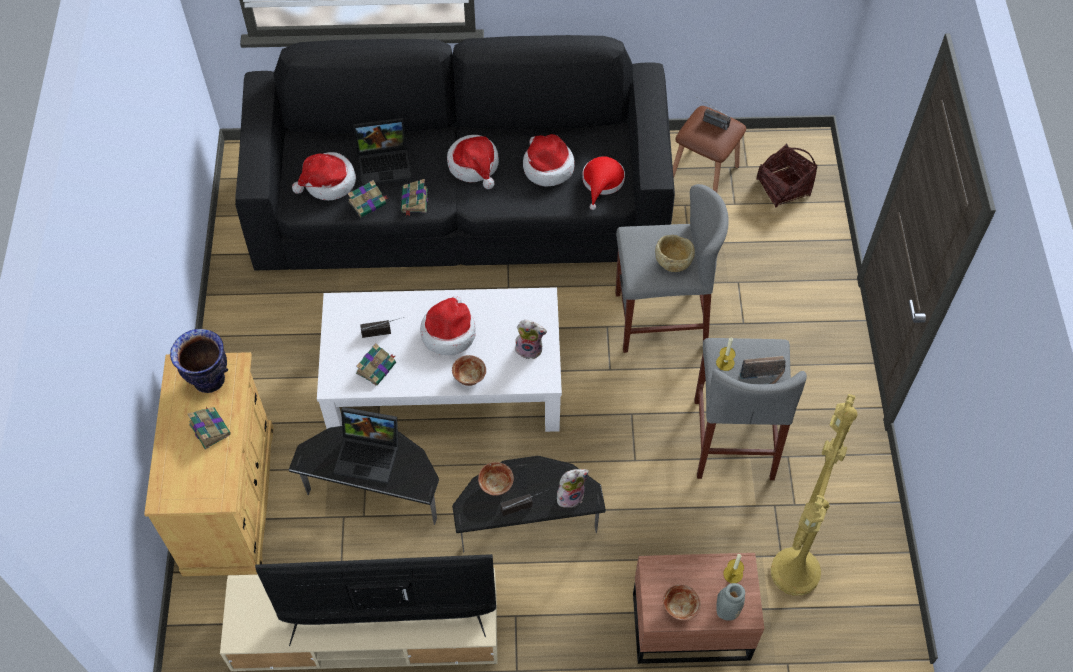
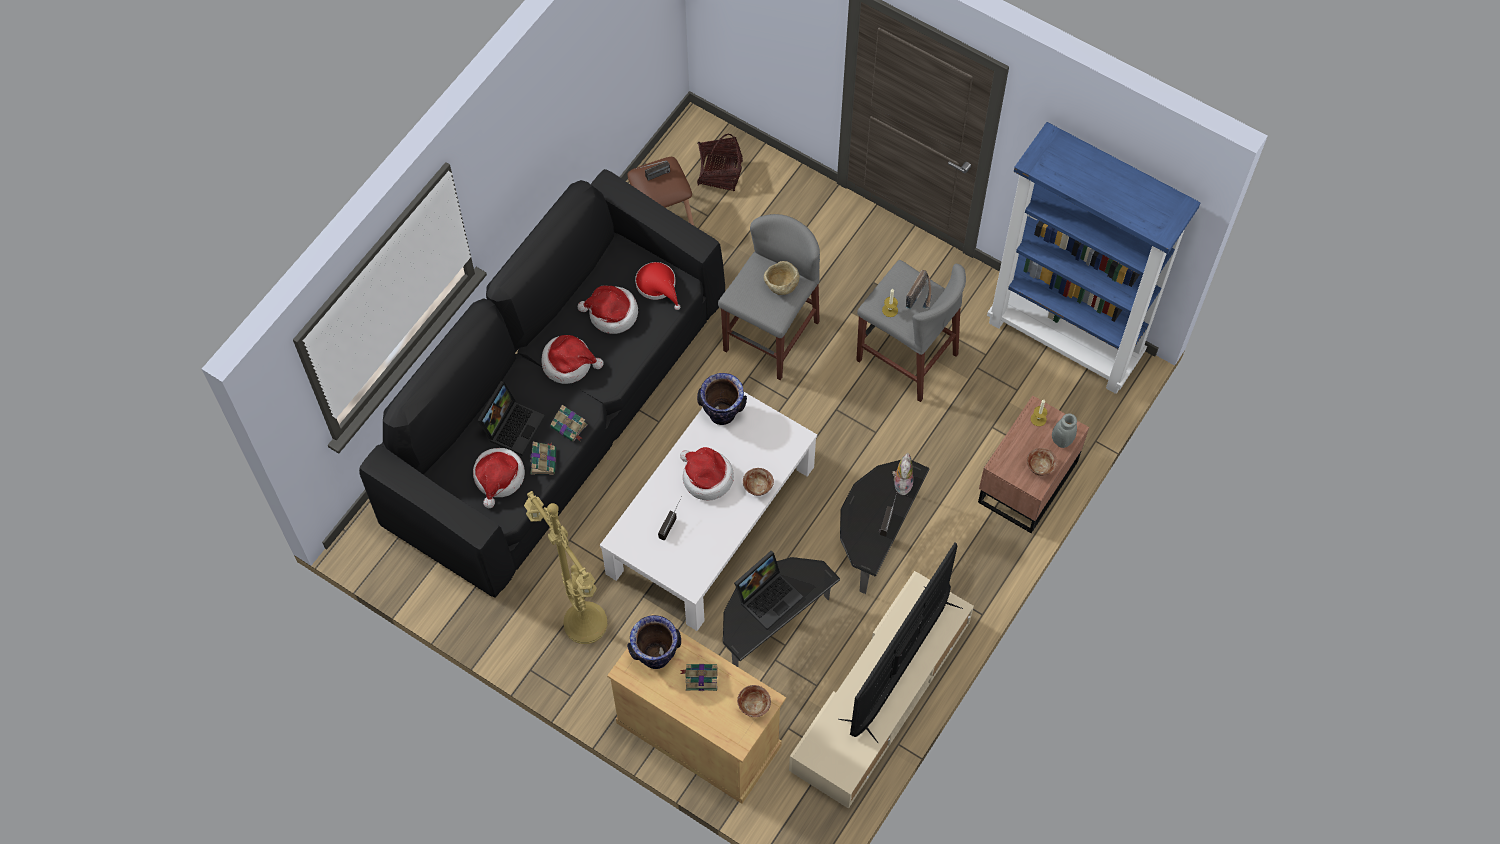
camera: 55 degrees left, 5 degrees up
book [356,343,396,385] -> none
bowl [478,462,514,496] -> bowl moved to [737,685,771,717]
plush toy [515,320,547,359] -> none
yellow floor lamp [771,394,857,596] -> yellow floor lamp moved to [524,491,607,644]
none -> vase [697,373,747,425]
none -> blue bookcase [987,122,1200,394]

